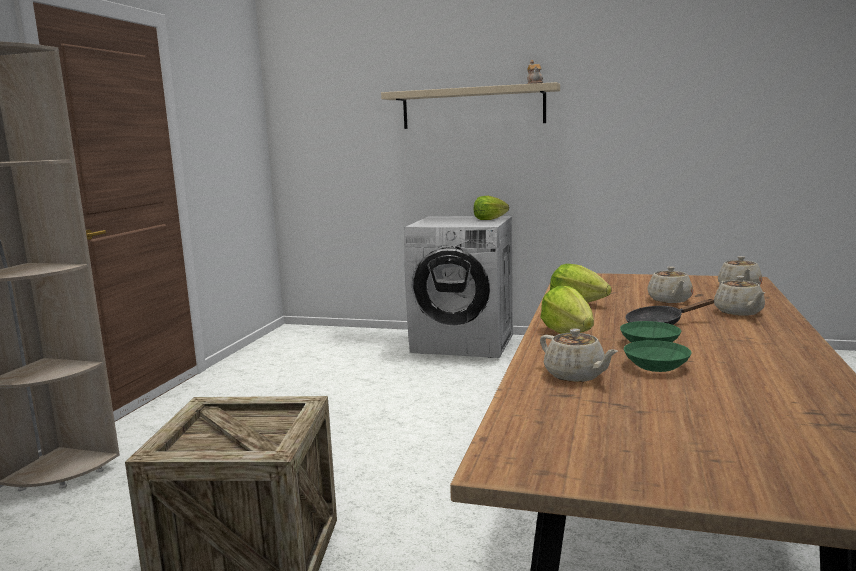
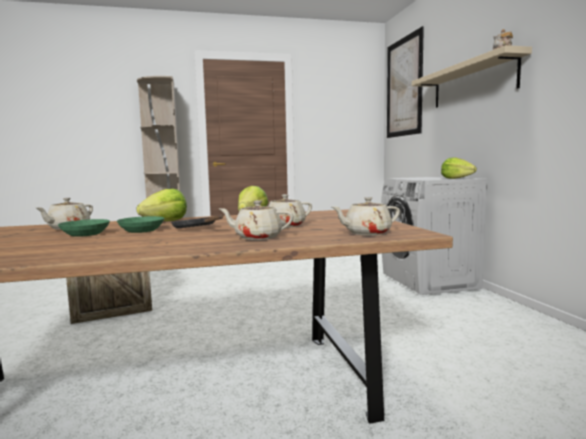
camera: 60 degrees right, 5 degrees down
beige teapot [714,276,765,316] -> beige teapot turned 45 degrees clockwise [219,200,294,240]
none -> picture [387,26,424,138]

